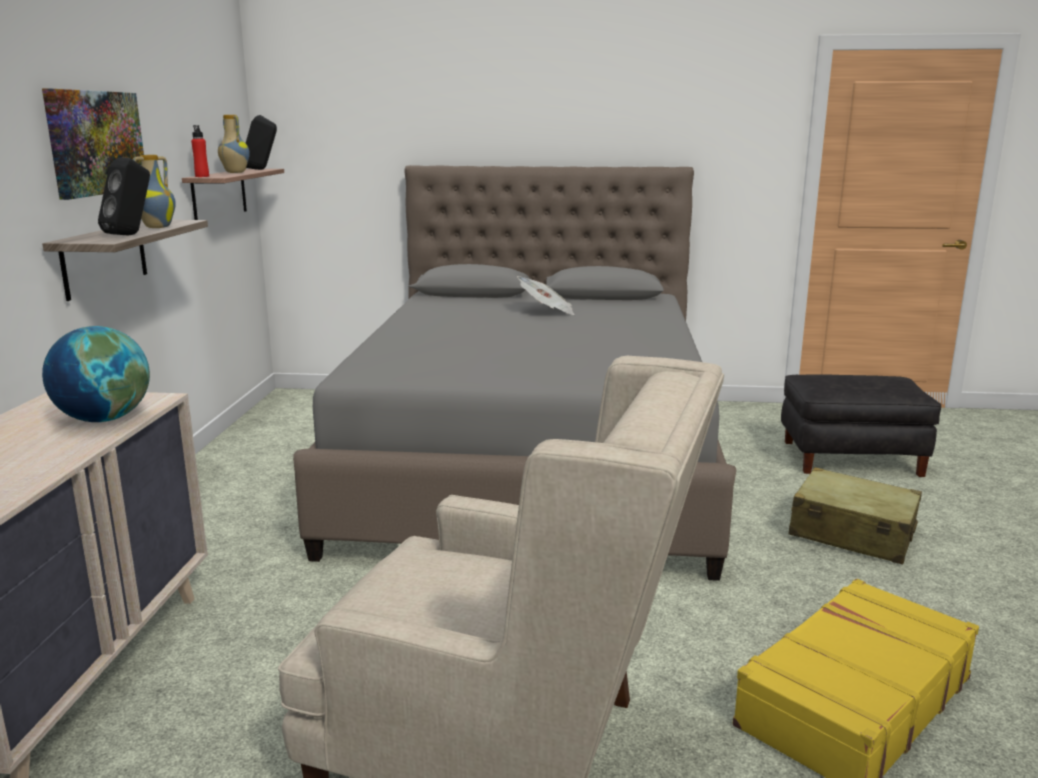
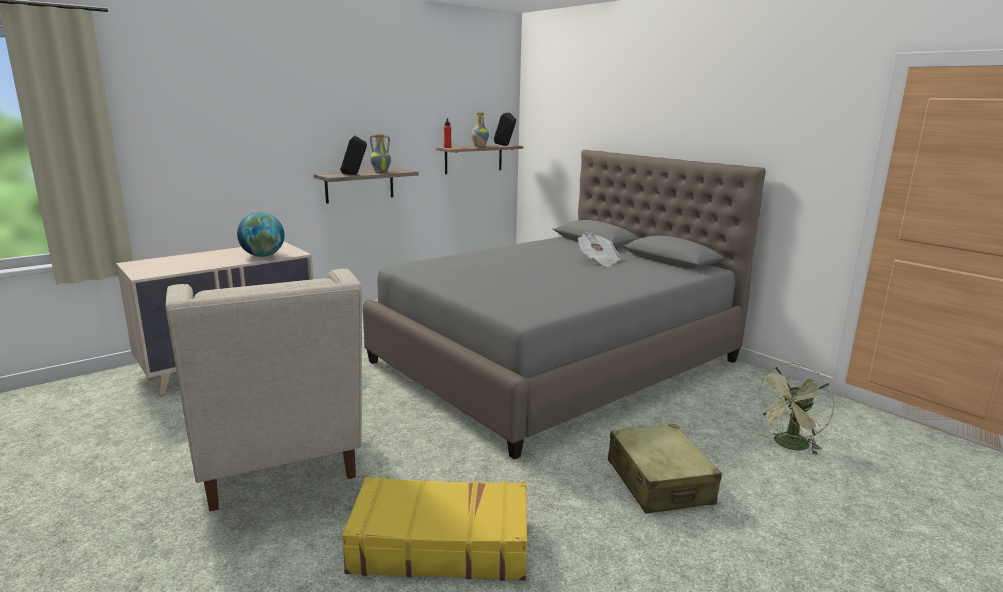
camera: 45 degrees right, 0 degrees up
picture [42,89,144,200] -> none
black ottoman [781,374,941,477] -> green fan [754,363,835,455]

